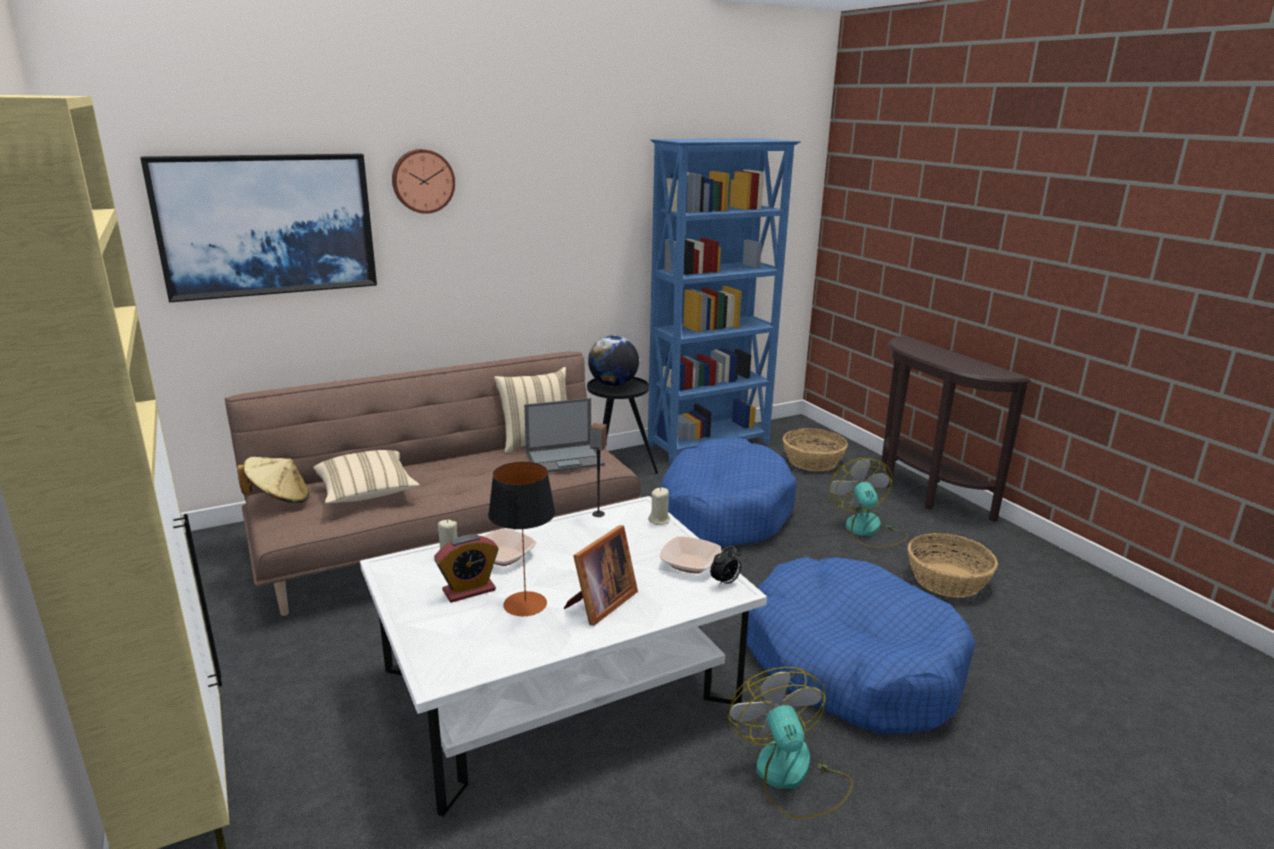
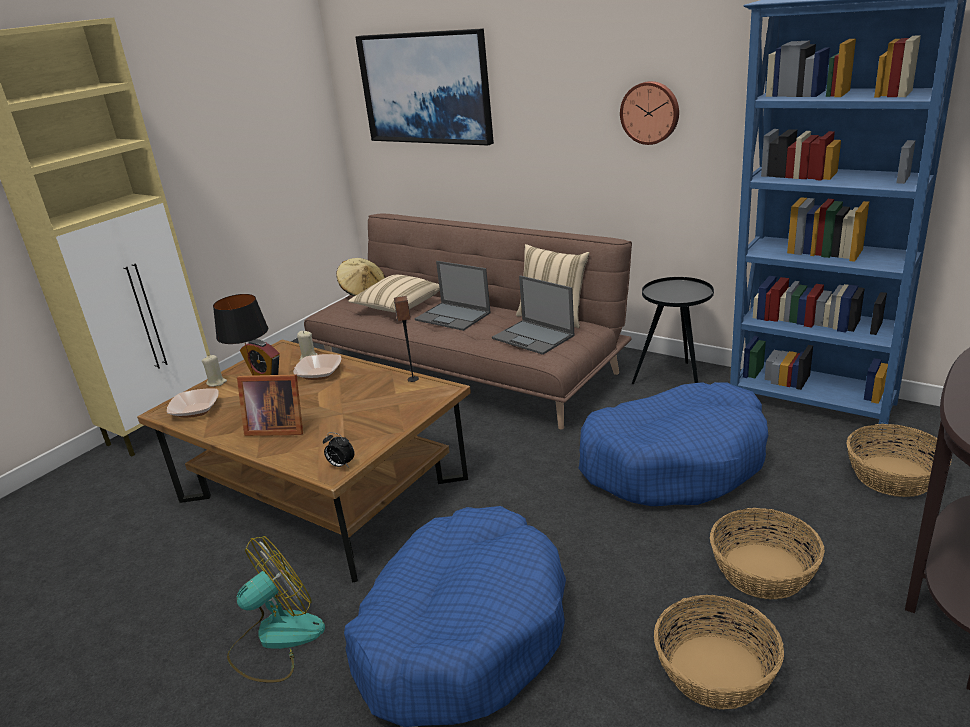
camera: 65 degrees right, 5 degrees up
white coffee table [360,496,767,817] -> brown coffee table [137,340,471,583]
wall clock [392,149,455,214] -> wall clock moved to [620,81,679,145]
globe [588,335,639,386] -> none
beige candle [648,487,670,525] -> beige candle moved to [202,355,227,387]
bowl [660,536,722,574] -> bowl moved to [167,388,219,418]
fan [829,458,908,548] -> basket [710,508,825,599]
none -> laptop [414,261,491,331]

